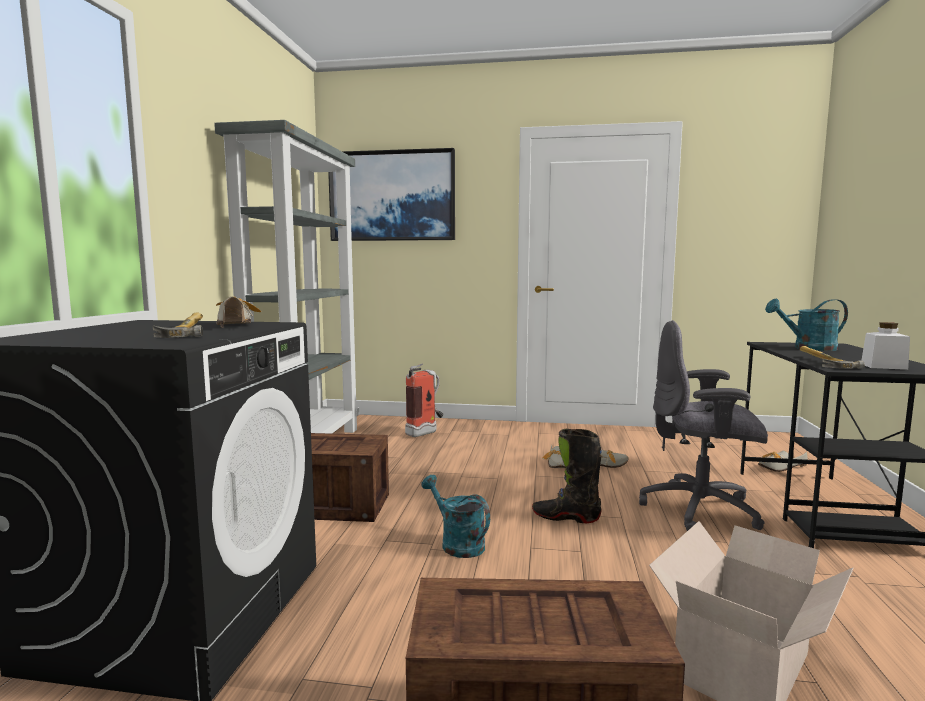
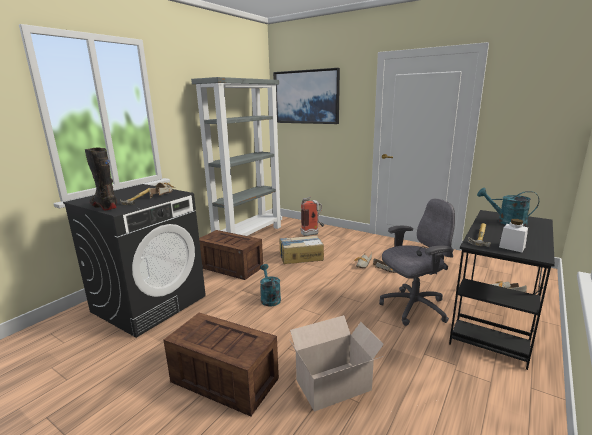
camera: 25 degrees right, 10 degrees up
black boot [532,429,602,523] -> black boot moved to [85,147,117,210]
grey office chair [639,320,768,531] -> grey office chair turned 120 degrees clockwise [379,198,455,326]
none -> cardboard box [280,235,324,264]

